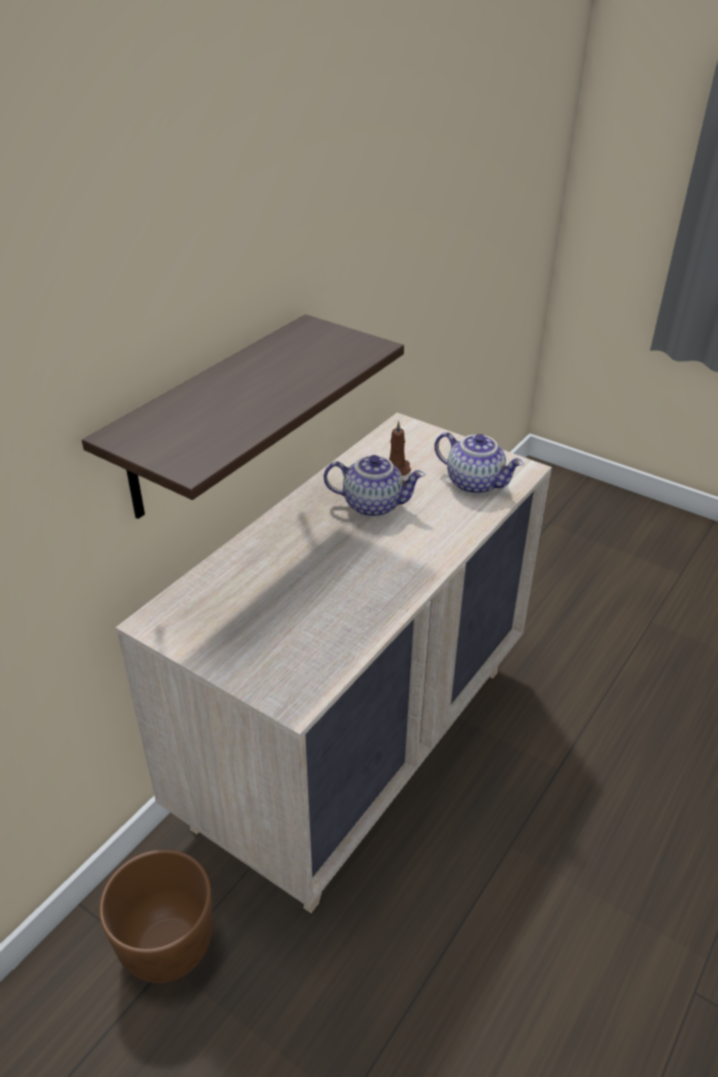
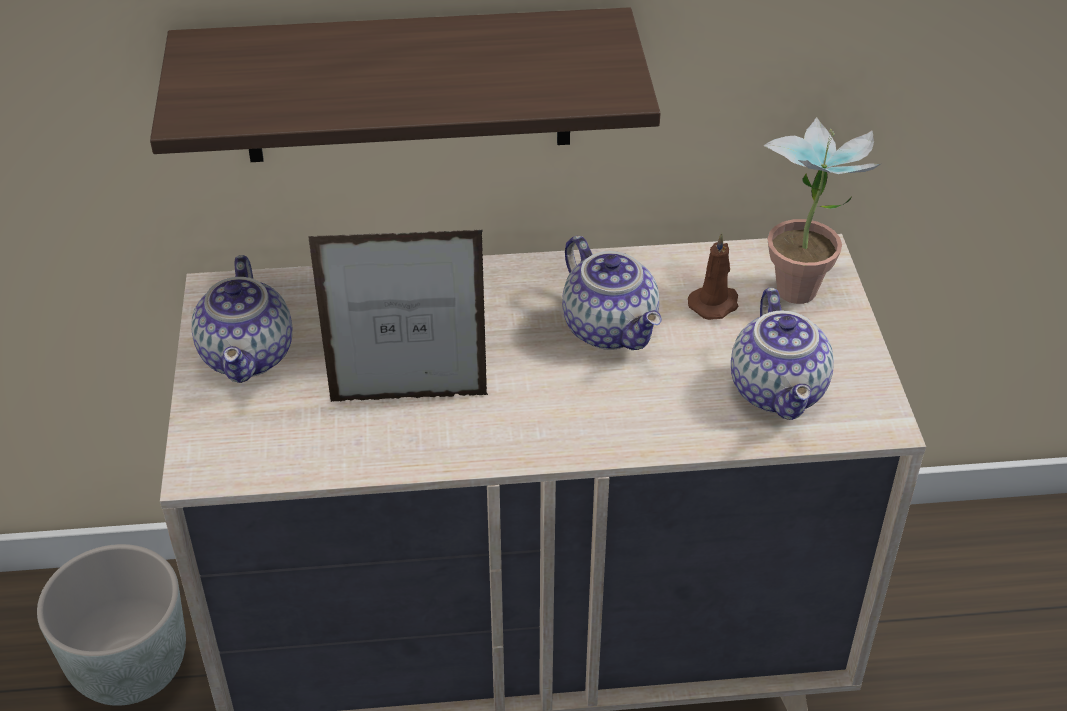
camera: 50 degrees right, 5 degrees up
brown planter [99,849,213,983] -> grey planter [37,544,186,706]
none -> teapot [191,255,292,383]
none -> picture frame [308,230,488,402]
none -> potted plant [764,117,882,304]

